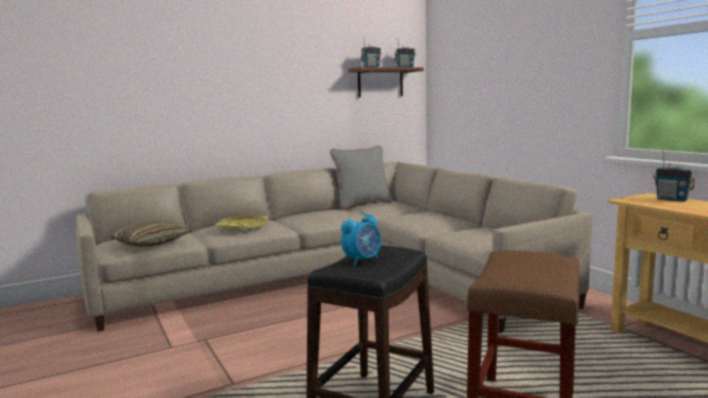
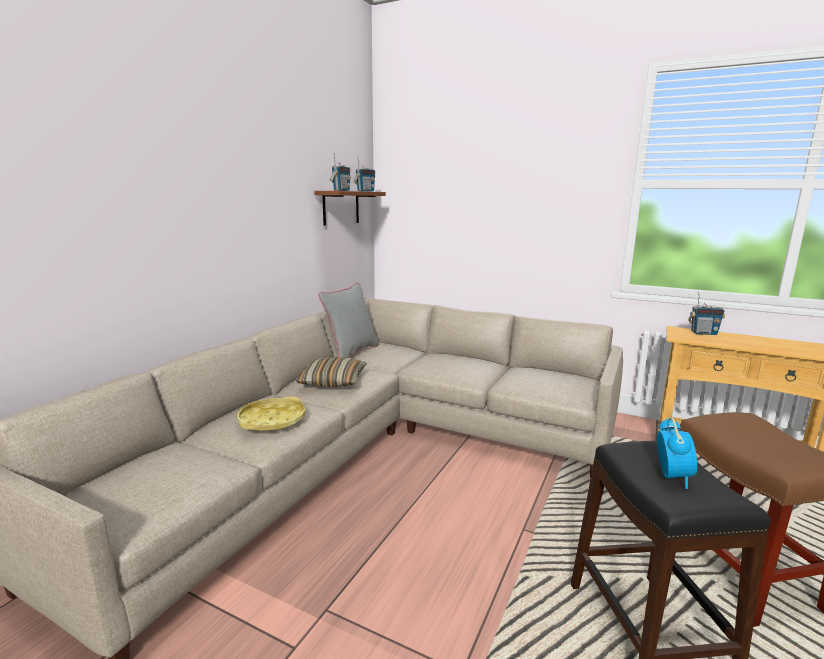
camera: 35 degrees left, 5 degrees up
pillow [109,221,190,247] -> pillow moved to [295,357,367,387]

